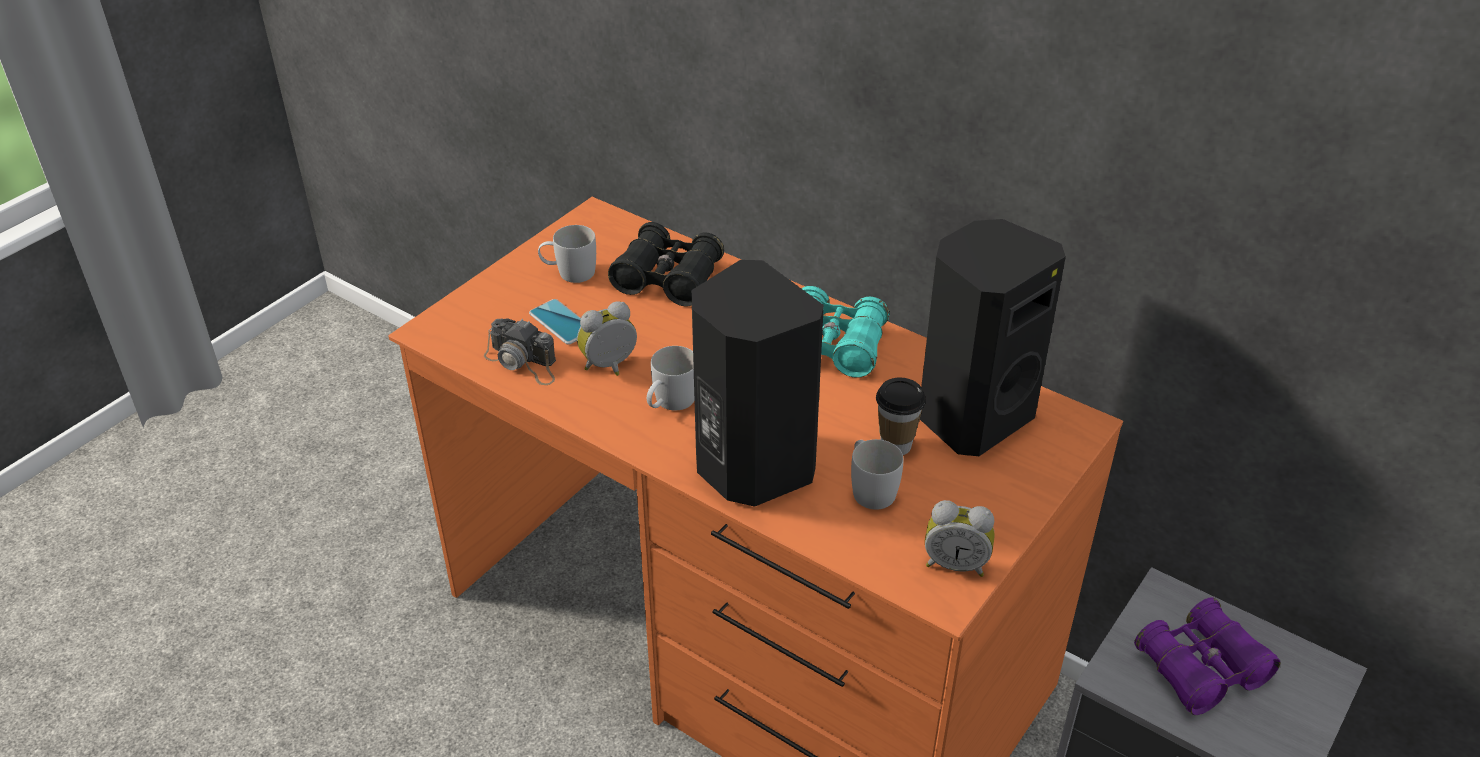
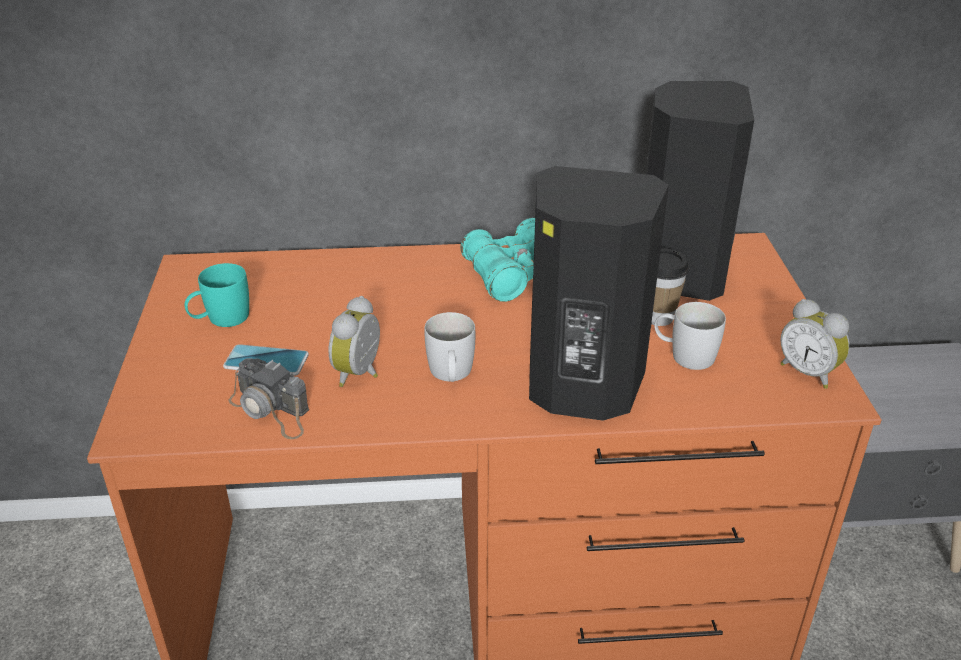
camera: 40 degrees left, 5 degrees down
camera [484,318,556,385] -> camera turned 45 degrees clockwise [228,358,309,439]
white mug [538,225,596,283] -> turquoise mug [185,263,249,327]
black binoculars [608,222,724,306] -> none
alarm clock [925,500,995,577] -> alarm clock turned 75 degrees clockwise [780,299,850,389]
purple binoculars [1134,597,1280,715] -> none

